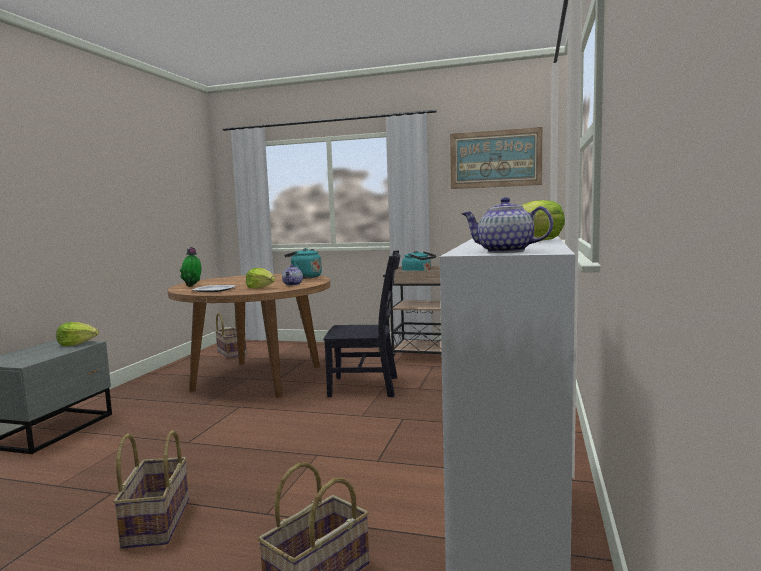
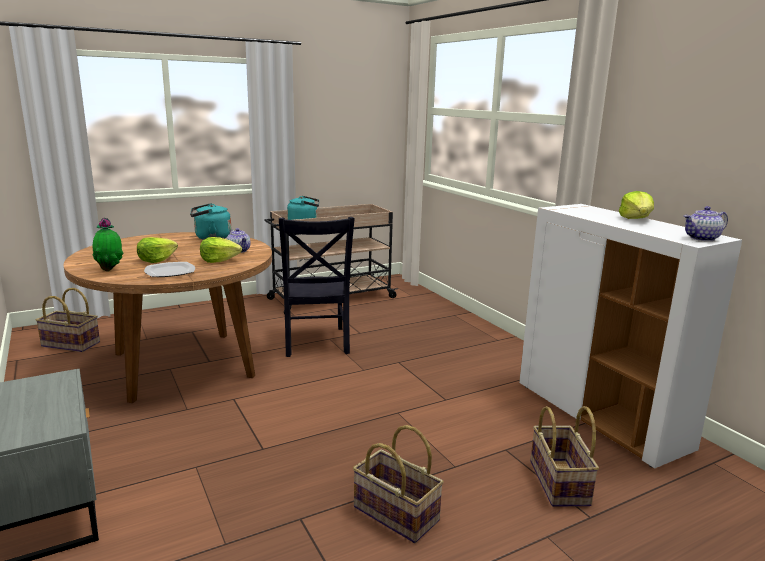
camera: 45 degrees left, 10 degrees up
lettuce [56,322,99,346] -> lettuce moved to [137,237,178,263]
black chair [323,251,400,397] -> black chair turned 120 degrees clockwise [279,217,355,357]
picture [450,127,542,189] -> none

